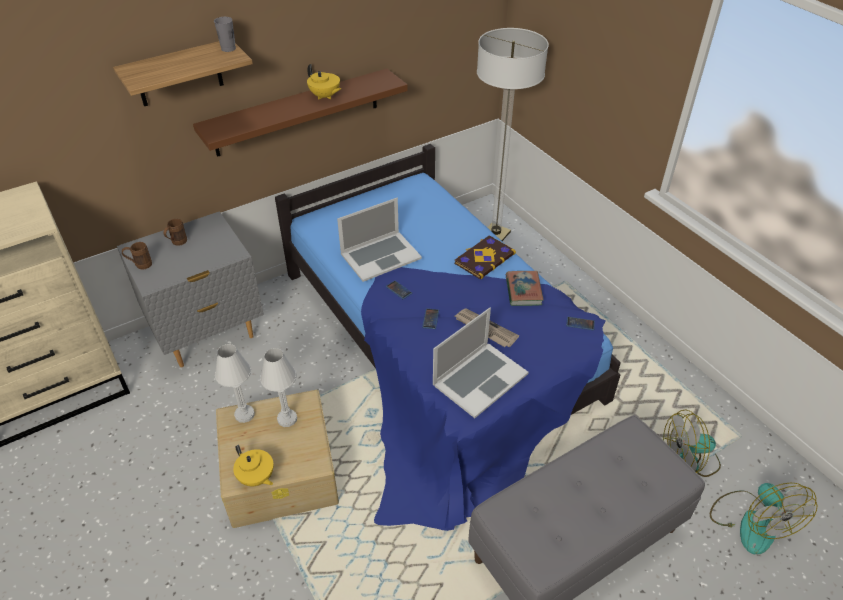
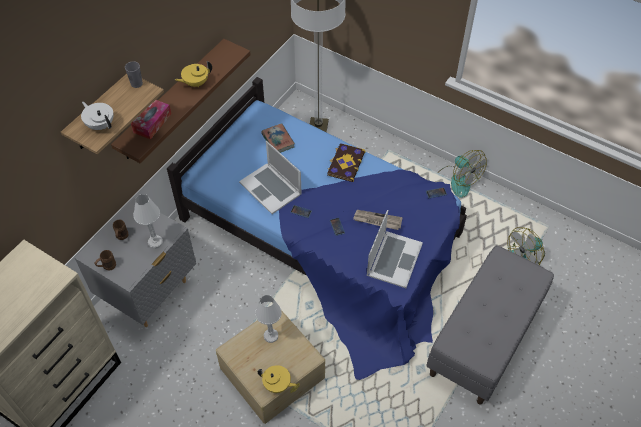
camera: 25 degrees left, 10 degrees up
white table lamp [215,344,255,423] -> white table lamp moved to [133,194,163,249]
yellow teapot [307,64,341,100] -> yellow teapot turned 135 degrees clockwise [175,61,212,87]
laptop [337,198,422,282] -> laptop turned 105 degrees clockwise [239,141,302,214]
book [506,271,544,306] -> book moved to [261,123,295,153]
fan [710,483,817,554] -> fan moved to [438,150,487,198]
none -> white teapot [81,102,114,130]
none -> tissue box [131,100,171,140]

